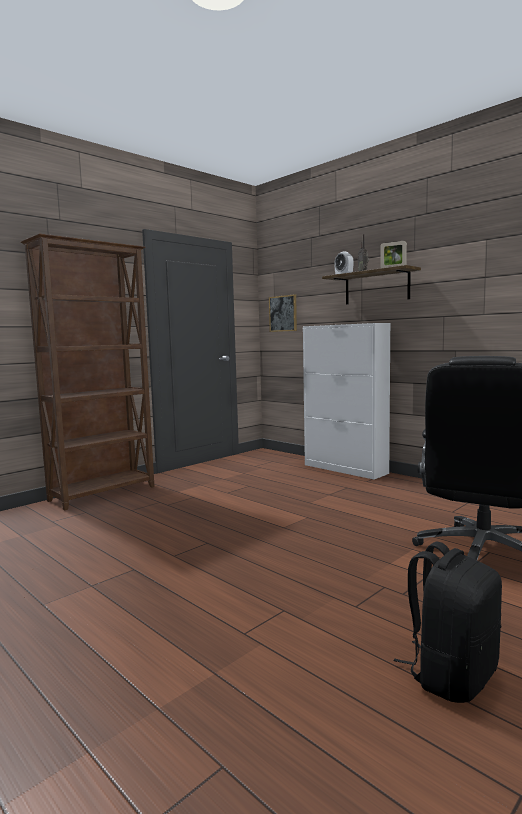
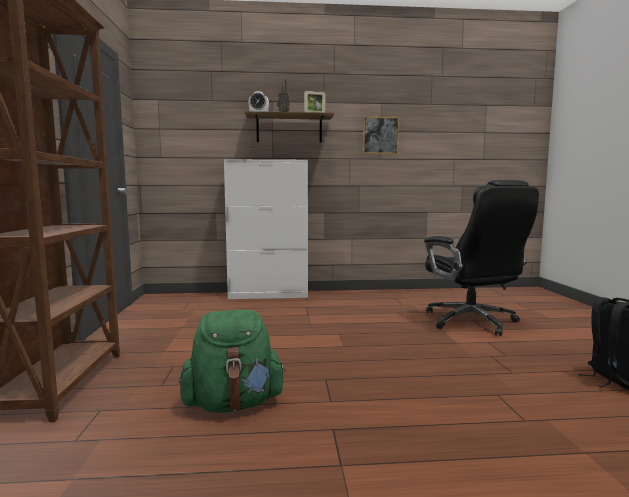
camera: 50 degrees left, 0 degrees up
picture [269,294,297,332] -> picture moved to [363,116,399,154]
none -> green backpack [179,310,286,413]

